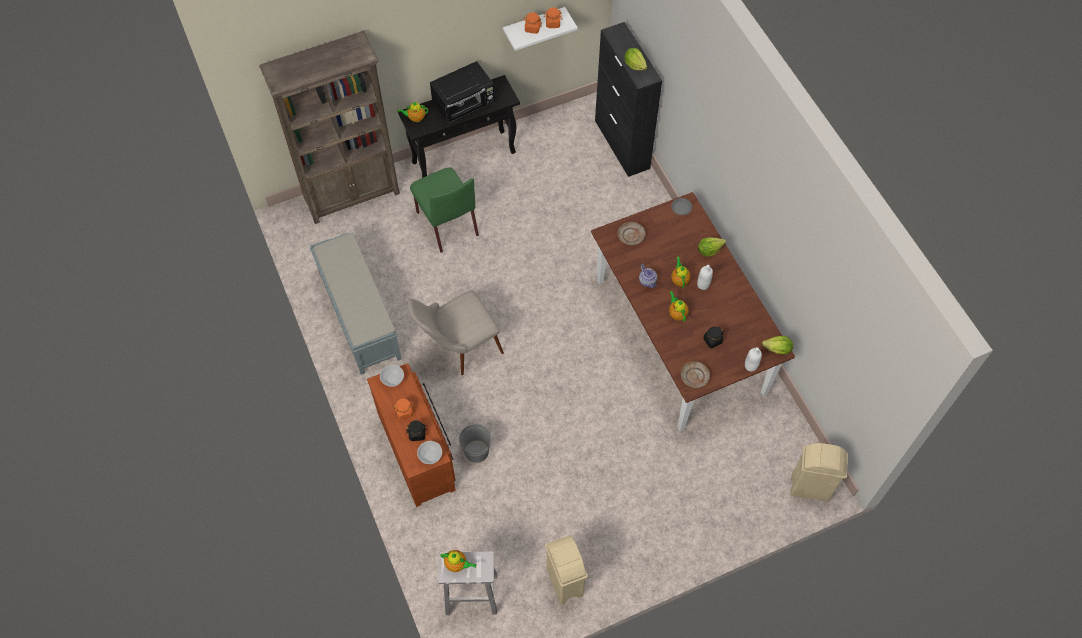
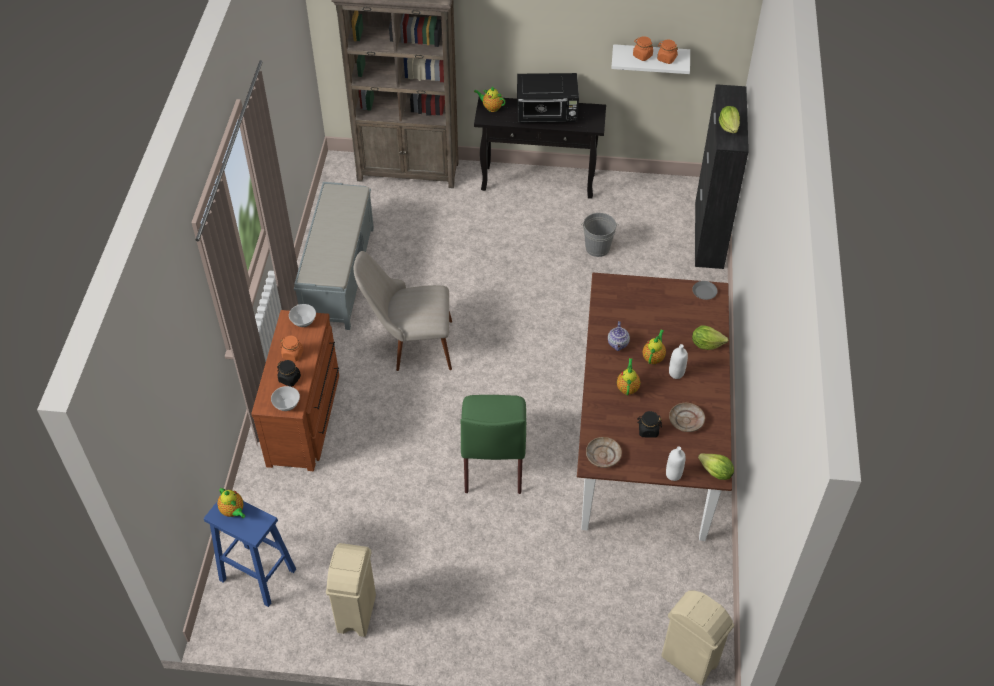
camera: 30 degrees right, 10 degrees down
green chair [410,167,479,253] -> green chair moved to [460,395,526,494]
white stool [438,551,497,615] -> blue stool [204,501,296,607]
grey bucket [459,424,493,463] -> grey bucket moved to [581,213,619,257]
beige plate [618,222,645,245] -> beige plate moved to [669,403,705,432]

